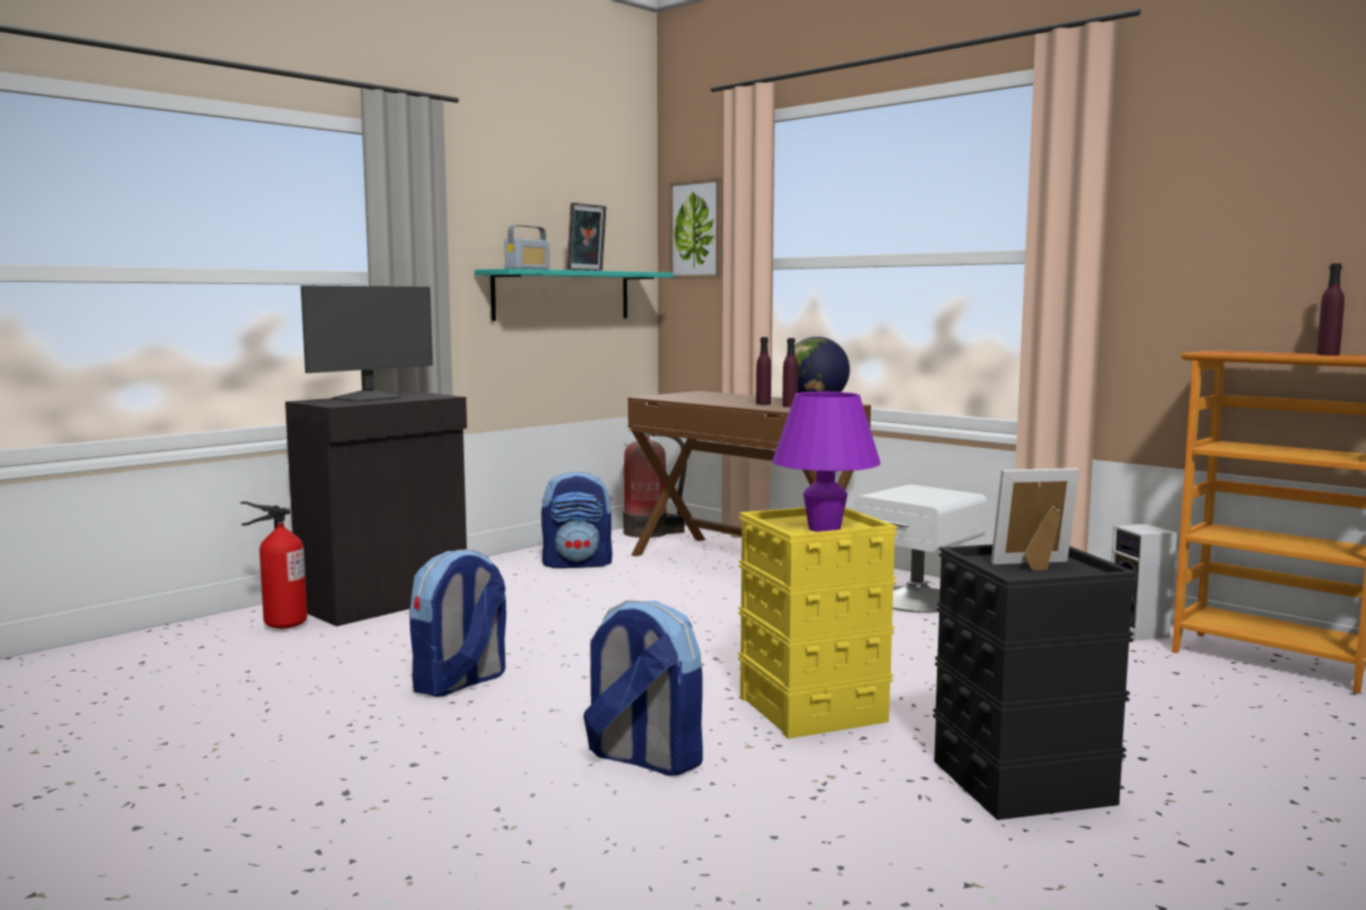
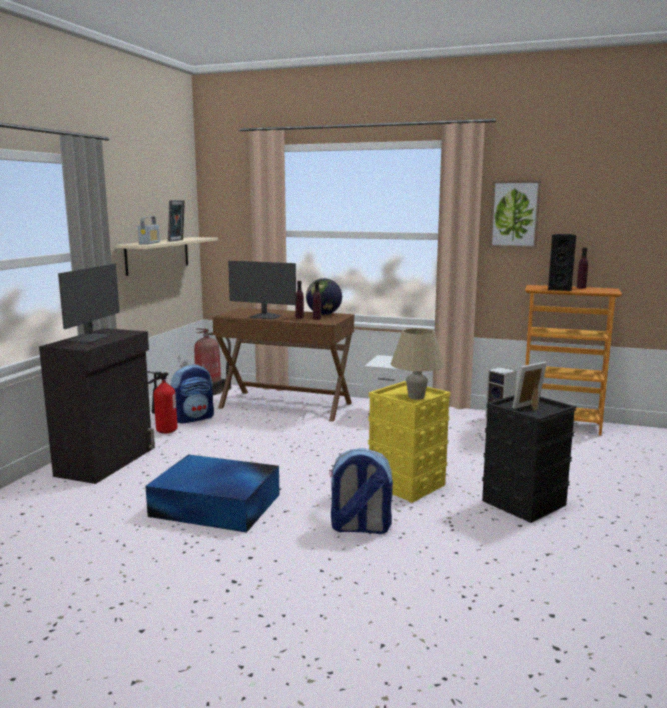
camera: 25 degrees left, 5 degrees up
fire extinguisher [240,501,307,629] -> fire extinguisher moved to [147,371,177,434]
backpack [409,549,506,697] -> blue storage box [146,454,280,532]
turquoise shelf [475,269,673,321] -> beige shelf [116,237,218,276]
picture [669,177,723,279] -> picture moved to [489,180,541,249]
purple table lamp [772,392,880,532] -> beige table lamp [390,328,445,400]
none -> monitor [228,261,296,319]
none -> black speaker [548,234,576,291]

